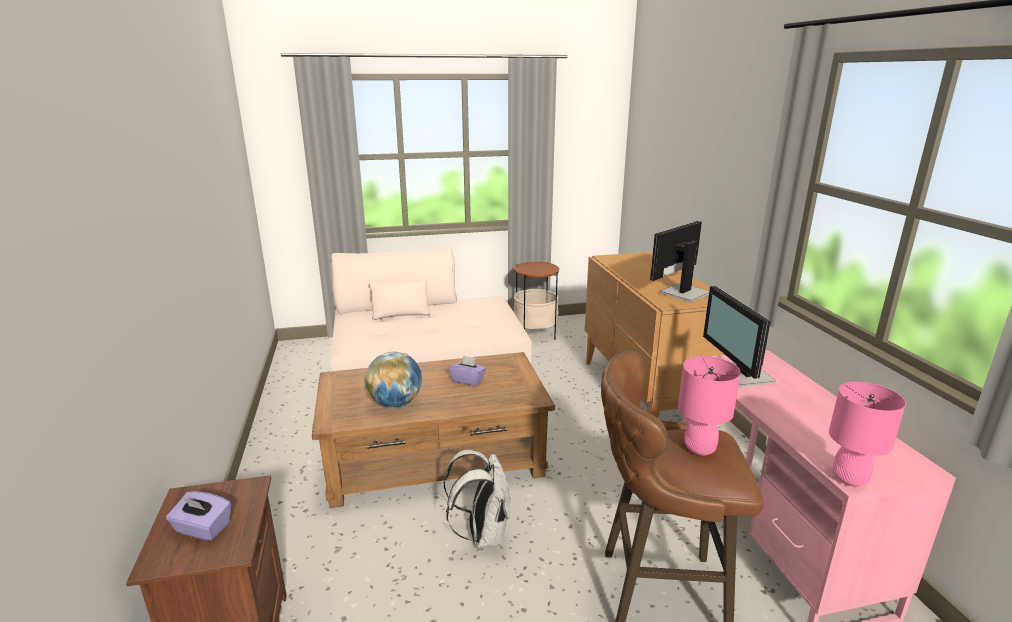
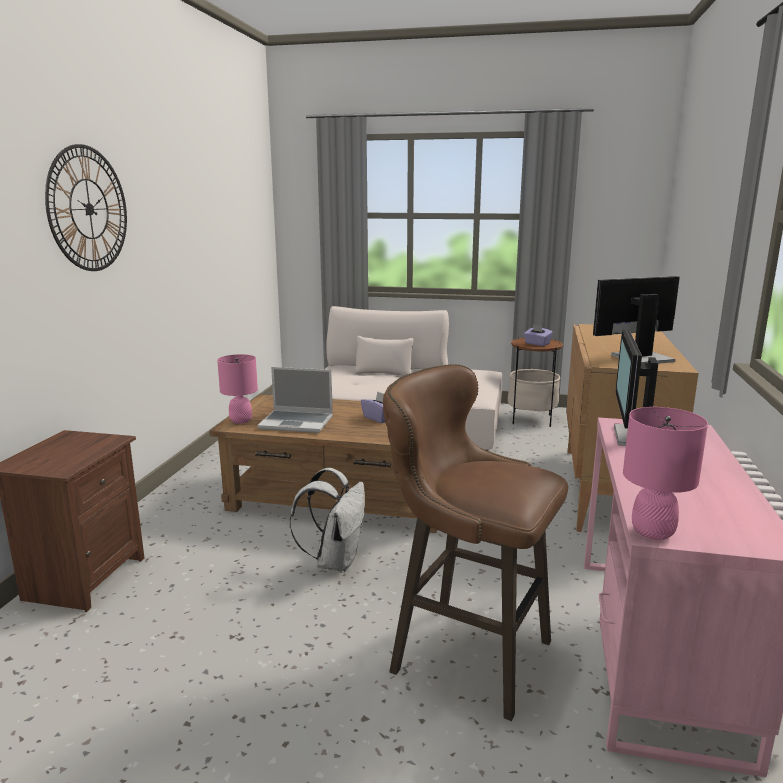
camera: 25 degrees right, 5 degrees down
purple tissue box [166,491,231,541] -> purple tissue box moved to [523,324,553,346]
globe [365,351,422,407] -> laptop [257,367,333,433]
pink table lamp [678,356,741,456] -> pink table lamp moved to [217,354,258,424]
none -> wall clock [45,144,127,271]

